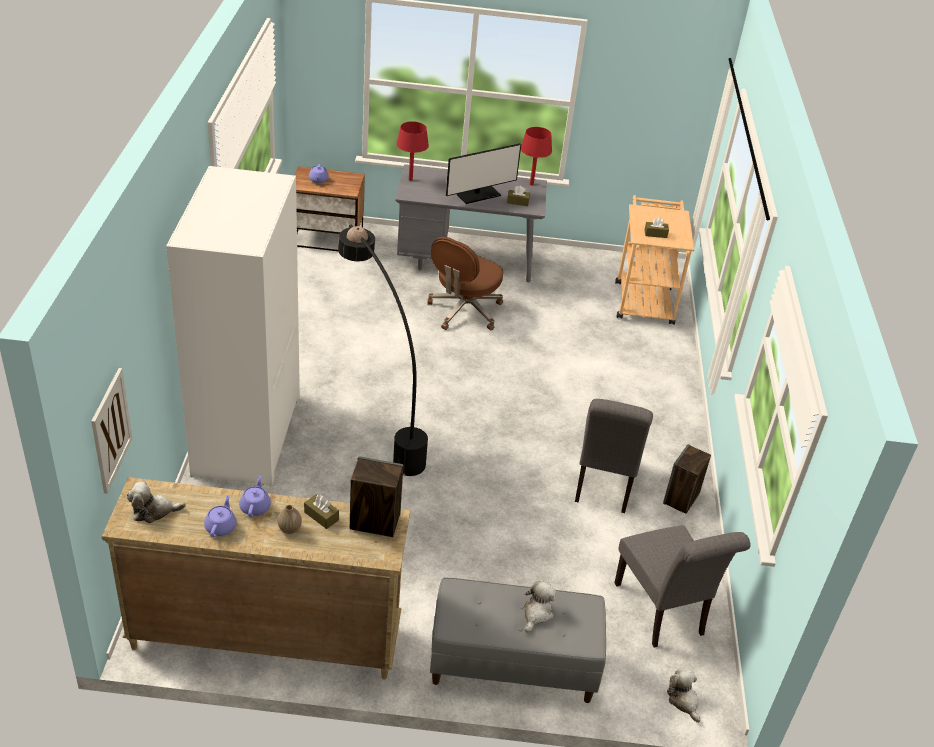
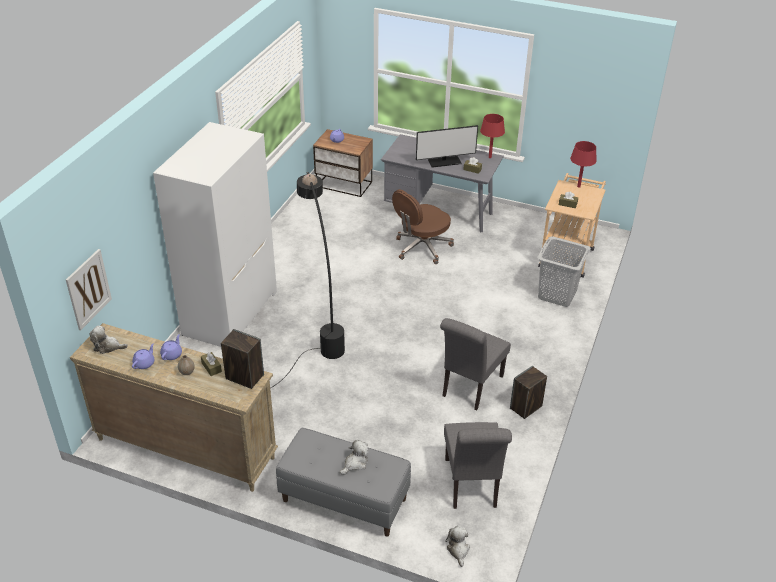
camera: 20 degrees right, 0 degrees up
red table lamp [396,121,429,181] -> red table lamp moved to [570,141,597,187]
none -> grey laundry basket [537,236,591,307]

